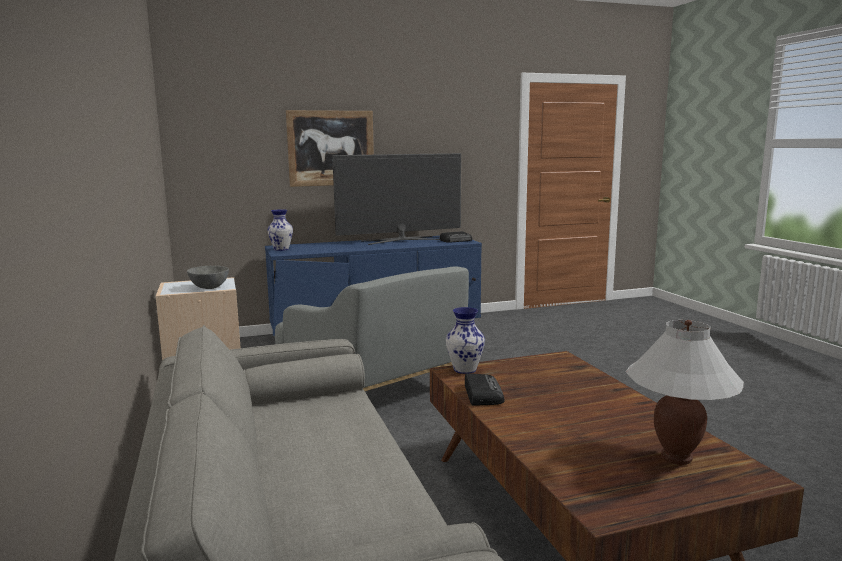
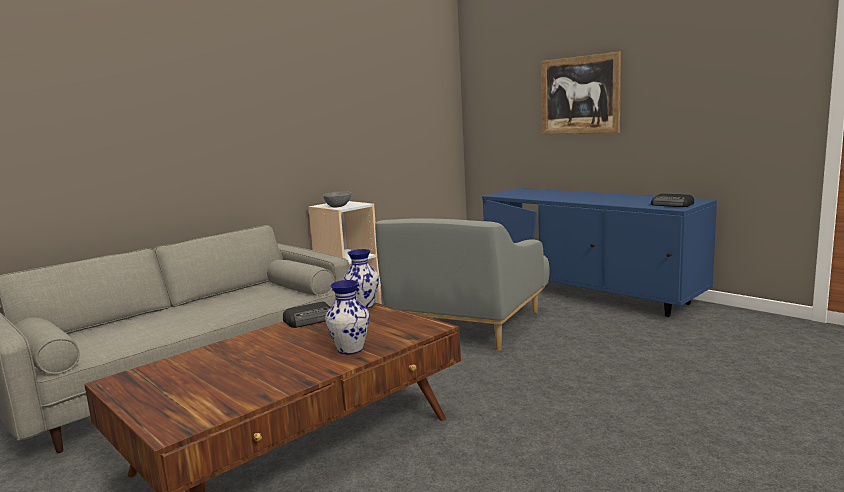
camera: 65 degrees right, 0 degrees up
vase [268,209,293,251] -> vase moved to [325,280,369,355]
television [332,153,461,245] -> none
white table lamp [626,320,744,465] -> none

